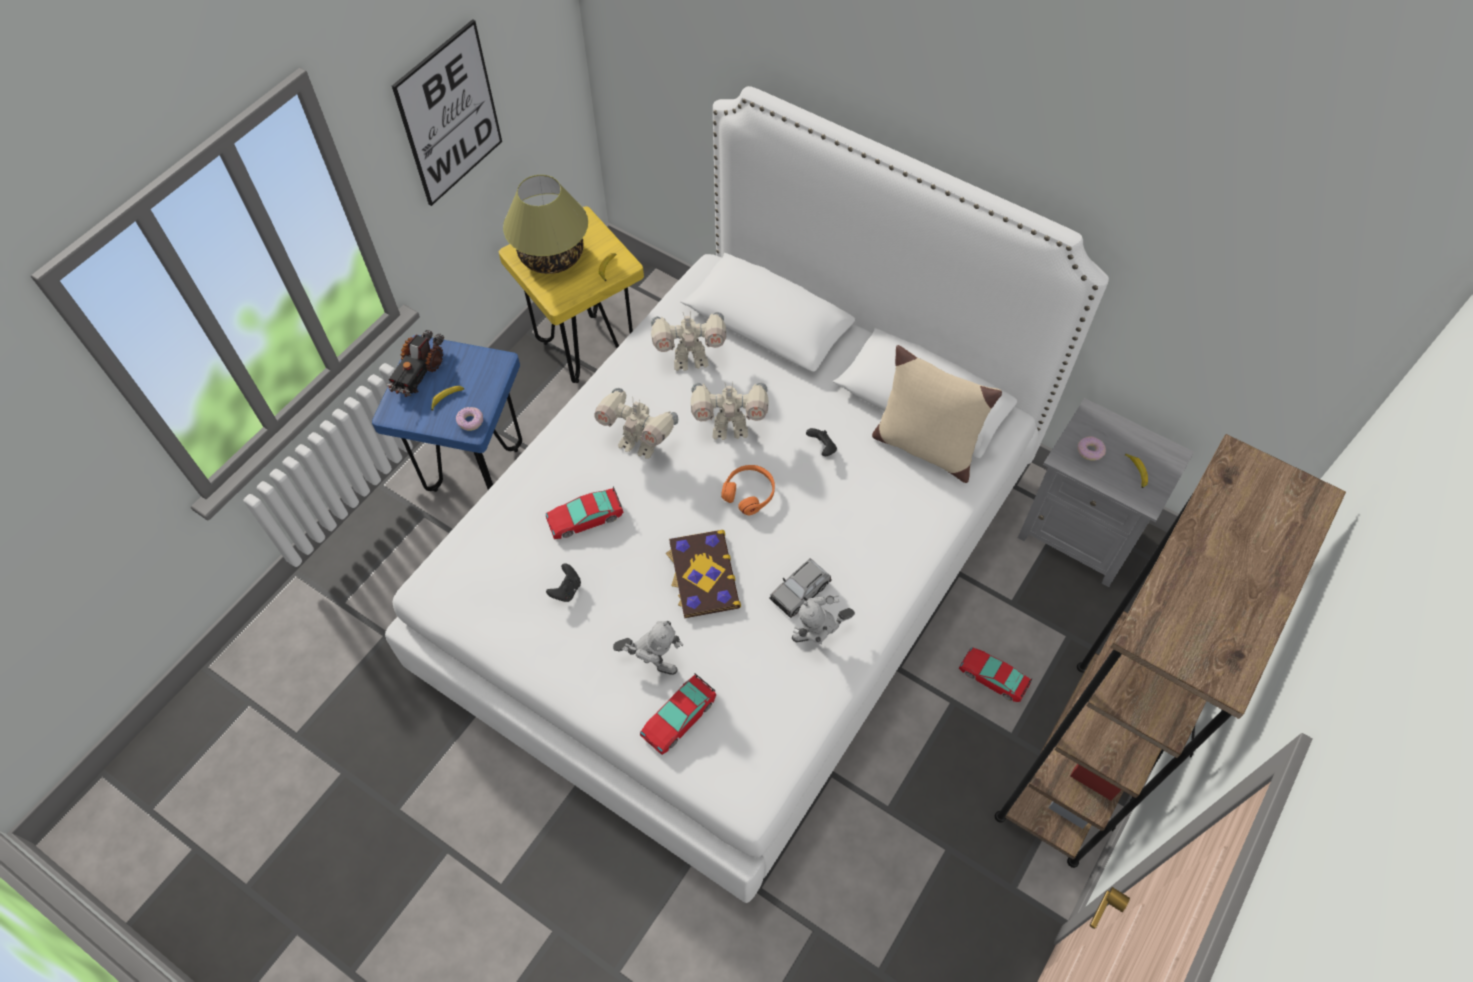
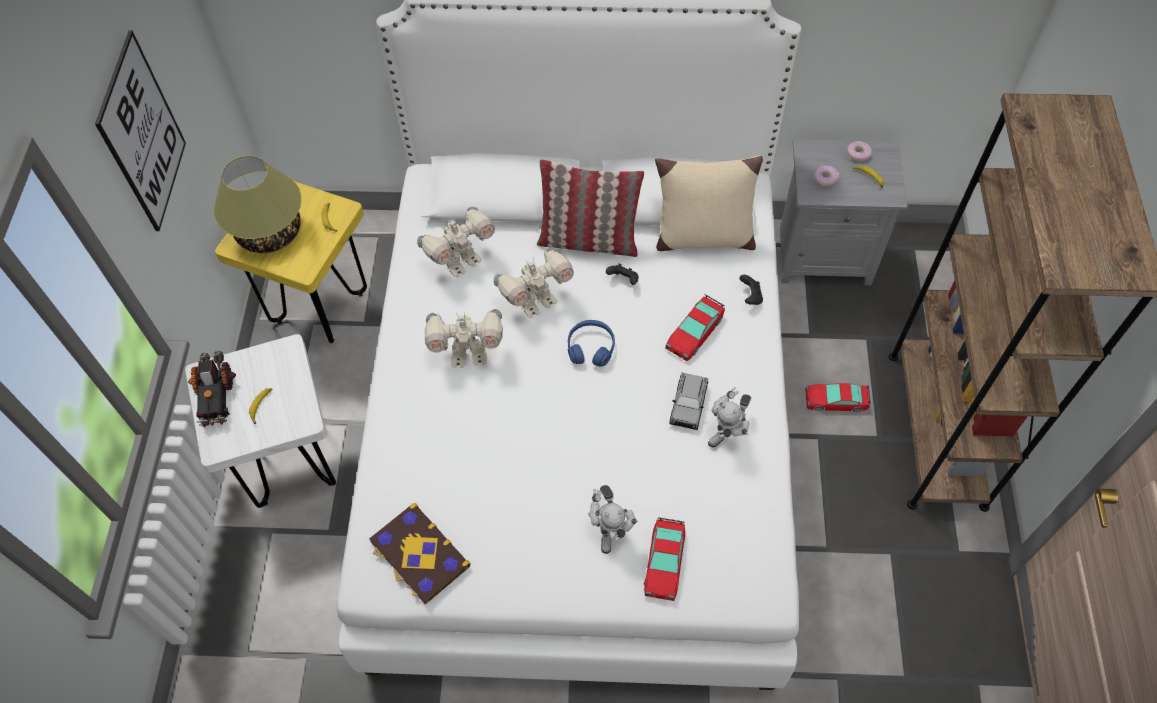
camera: 30 degrees left, 0 degrees up
blue stool [372,335,522,492] -> white stool [185,334,336,508]
donut [456,407,483,431] -> donut moved to [847,141,872,161]
toy car [546,487,623,539] -> toy car moved to [665,294,725,361]
black game controller [546,563,581,602] -> black game controller moved to [740,275,763,305]
toy robot [613,621,683,675] -> toy robot turned 105 degrees clockwise [589,485,637,554]
book [666,530,741,618] -> book moved to [369,503,471,604]
orange headphones [721,465,775,515] -> blue headphones [568,320,615,367]
none -> pillow [537,159,644,257]

